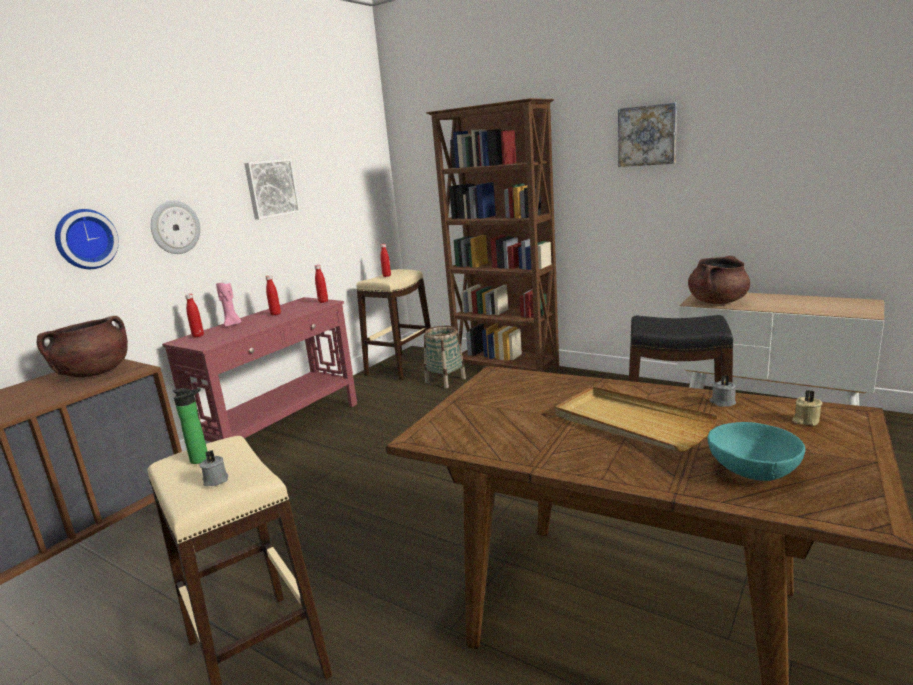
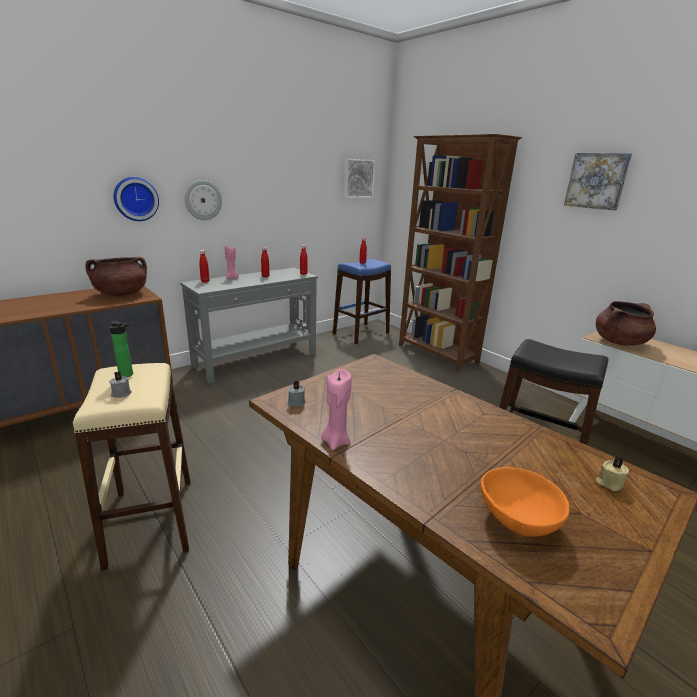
camera: 15 degrees right, 5 degrees up
red console table [162,297,357,442] -> grey console table [180,268,318,384]
picture [244,159,300,219] -> picture moved to [344,159,375,198]
beige stool [356,269,431,380] -> blue stool [333,259,391,344]
basket [424,326,466,388] -> none
beige tray [555,386,718,452] -> none
turquoise bowl [708,422,805,481] -> orange bowl [481,467,569,537]
grey candle [710,375,736,407] -> grey candle moved to [287,381,306,407]
none -> pink candle [321,369,351,450]

